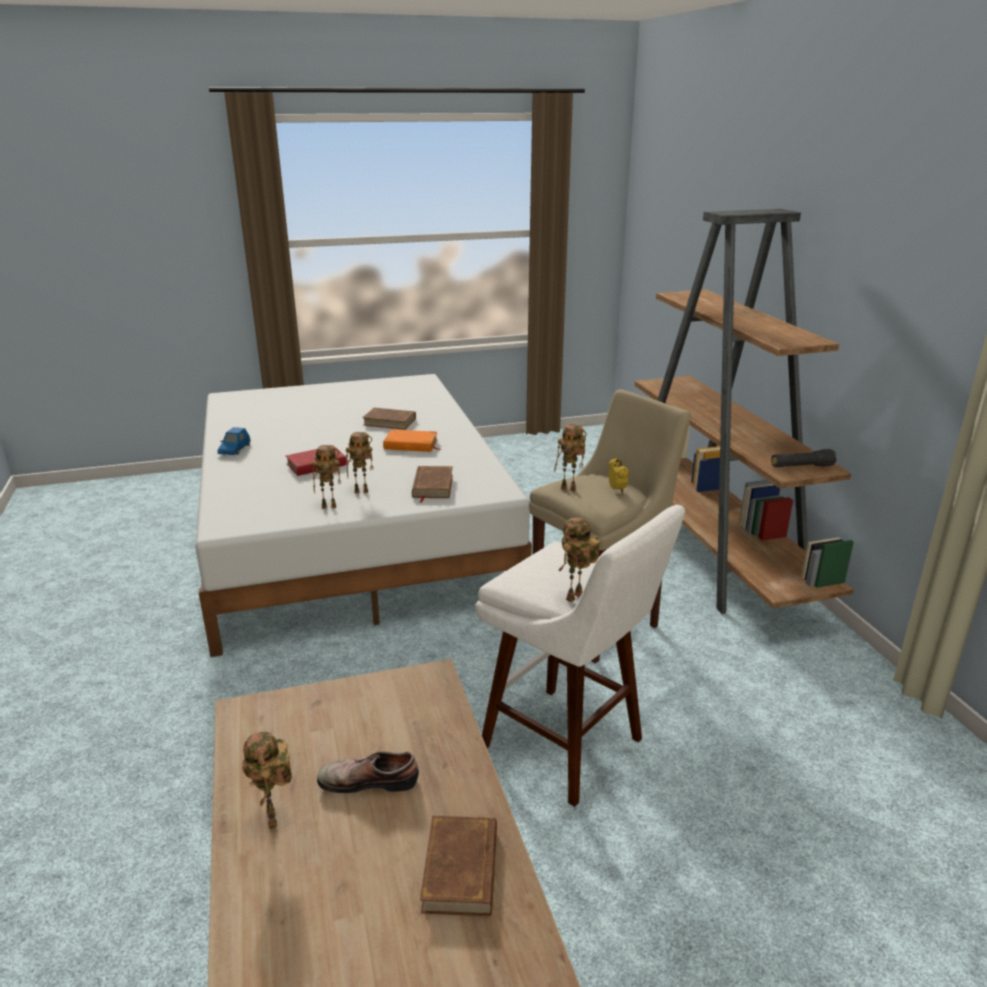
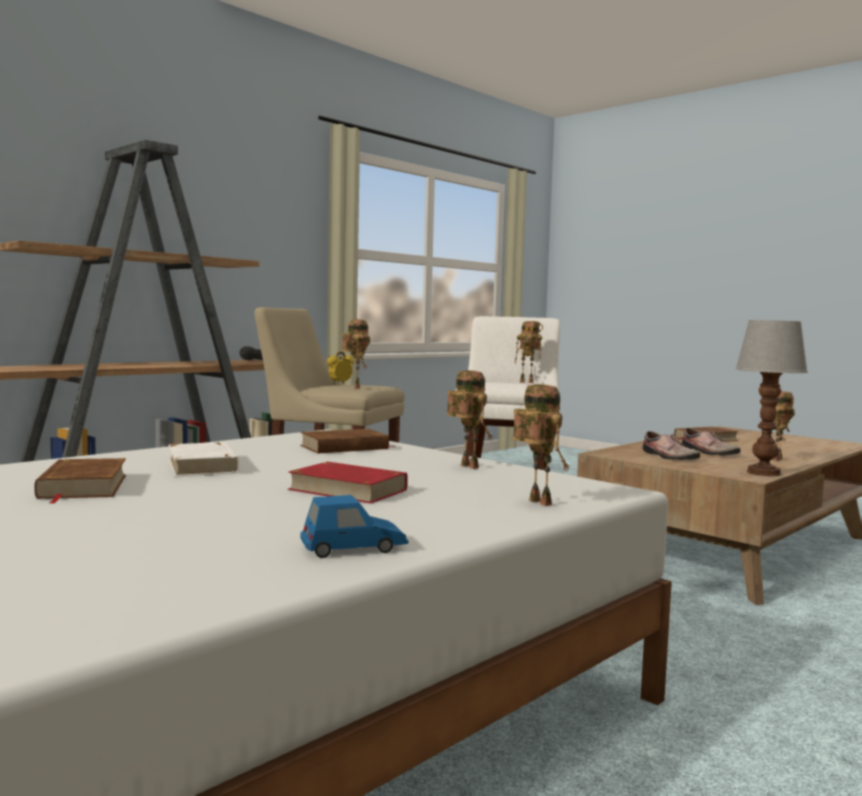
camera: 120 degrees left, 20 degrees down
toy robot [346,432,373,493] -> toy robot moved to [513,384,569,506]
orange book [383,429,441,452] -> white book [169,442,239,477]
none -> shoe [643,431,700,460]
none -> table lamp [735,320,808,476]

